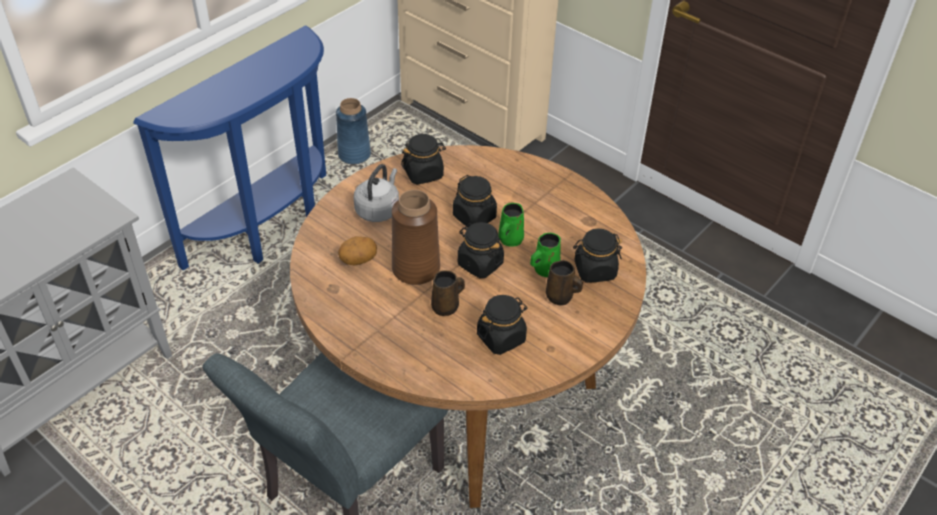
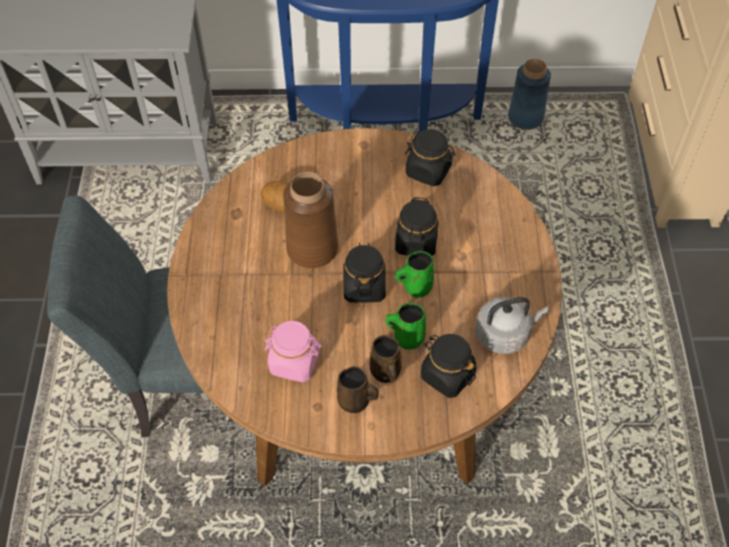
camera: 50 degrees right, 10 degrees up
grey kettle [354,164,399,222] -> grey kettle moved to [476,297,549,354]
brown mug [431,270,465,316] -> brown mug moved to [337,366,379,413]
black jar [477,295,527,355] -> pink jar [265,321,322,382]

